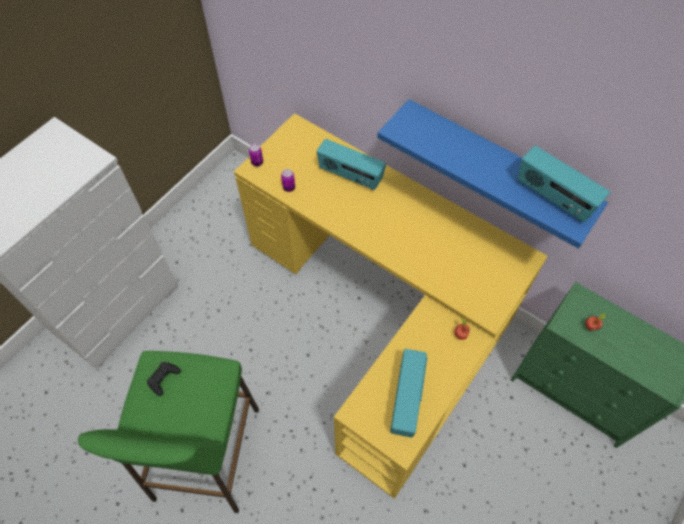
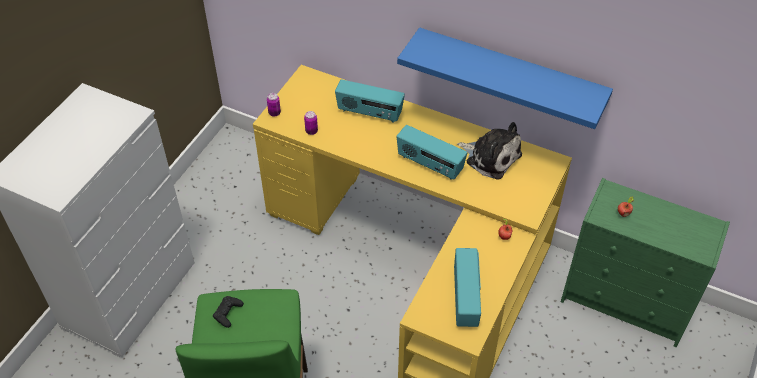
camera: 10 degrees left, 10 degrees down
radio [517,146,610,222] -> radio moved to [396,125,467,180]
none -> plush toy [457,122,522,180]

